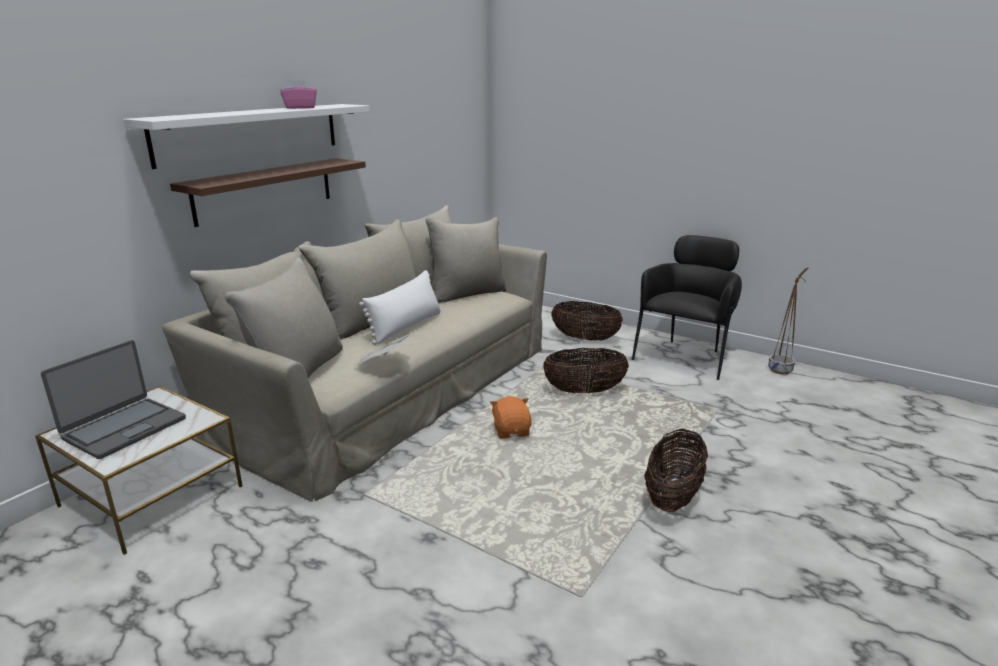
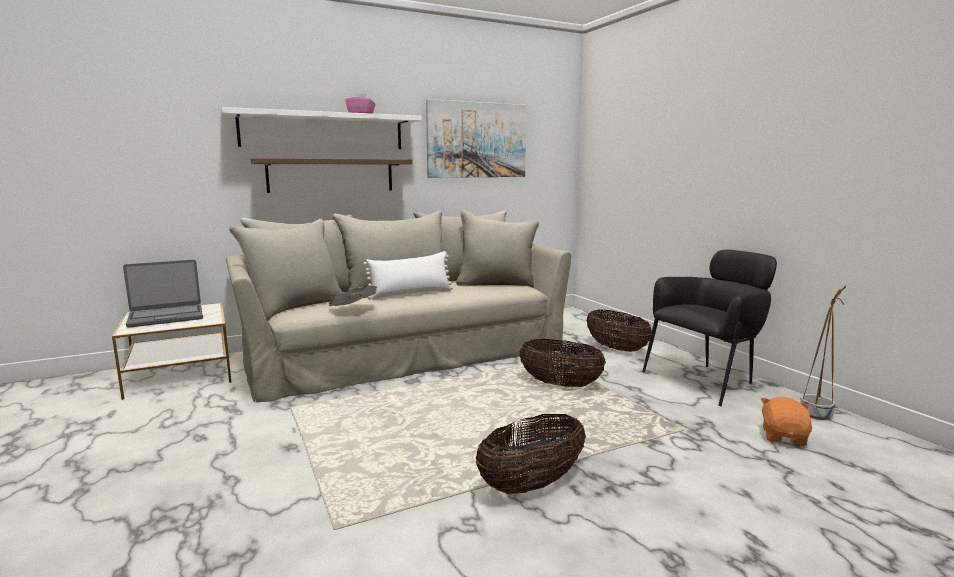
camera: 30 degrees right, 10 degrees down
orange plush toy [490,396,532,439] -> orange plush toy moved to [761,397,812,446]
none -> picture [426,99,527,178]

